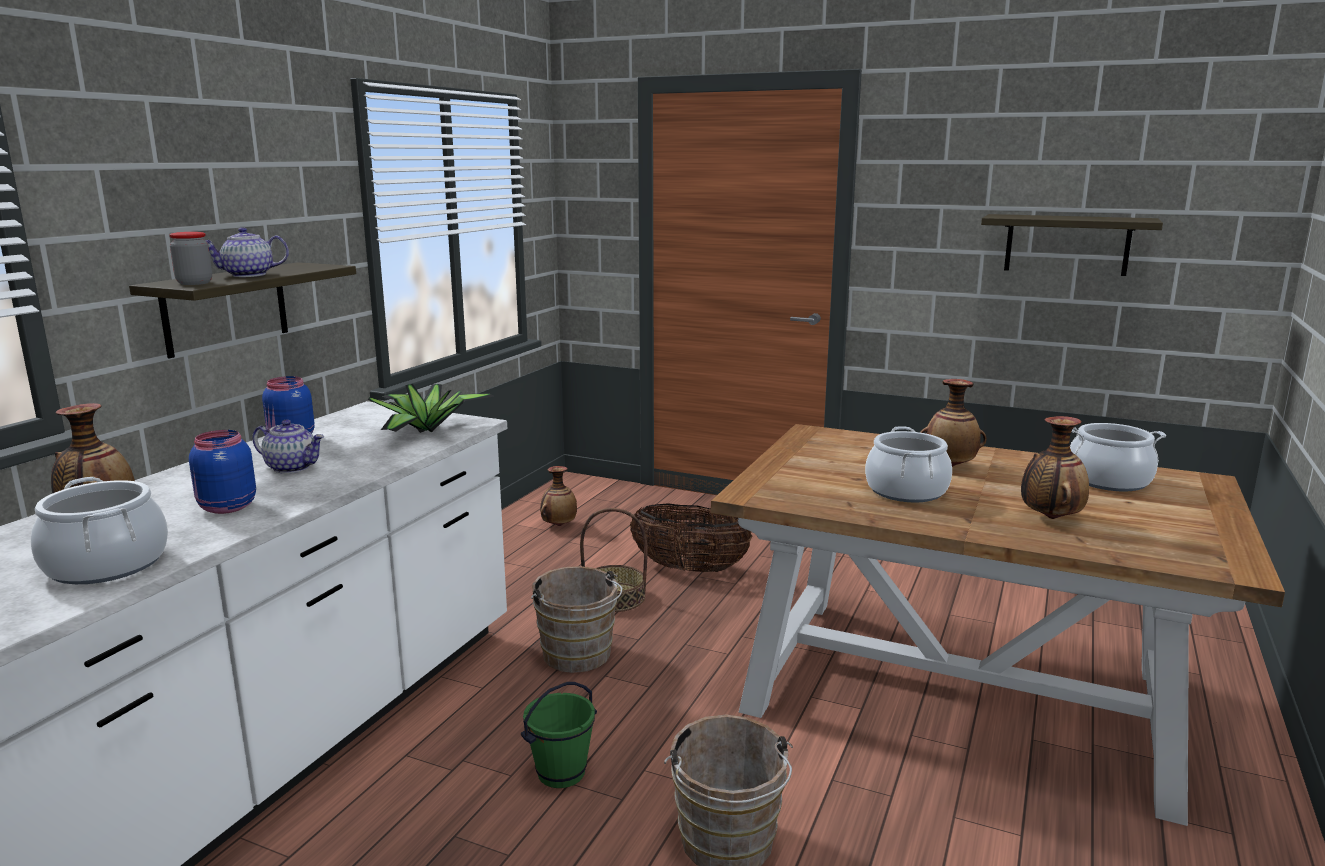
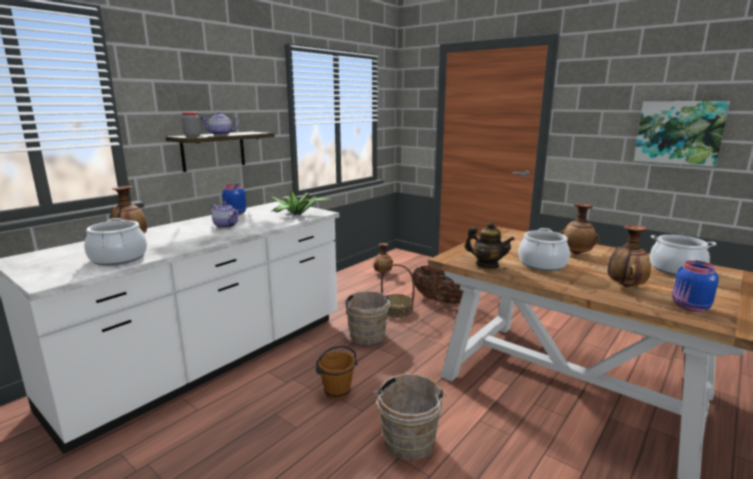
camera: 15 degrees right, 0 degrees up
blue jar [189,430,256,514] -> blue jar moved to [672,260,719,312]
green bucket [521,682,597,788] -> brown bucket [316,346,357,400]
shelf [981,214,1163,276] -> picture [634,101,730,167]
none -> teapot [465,222,515,268]

